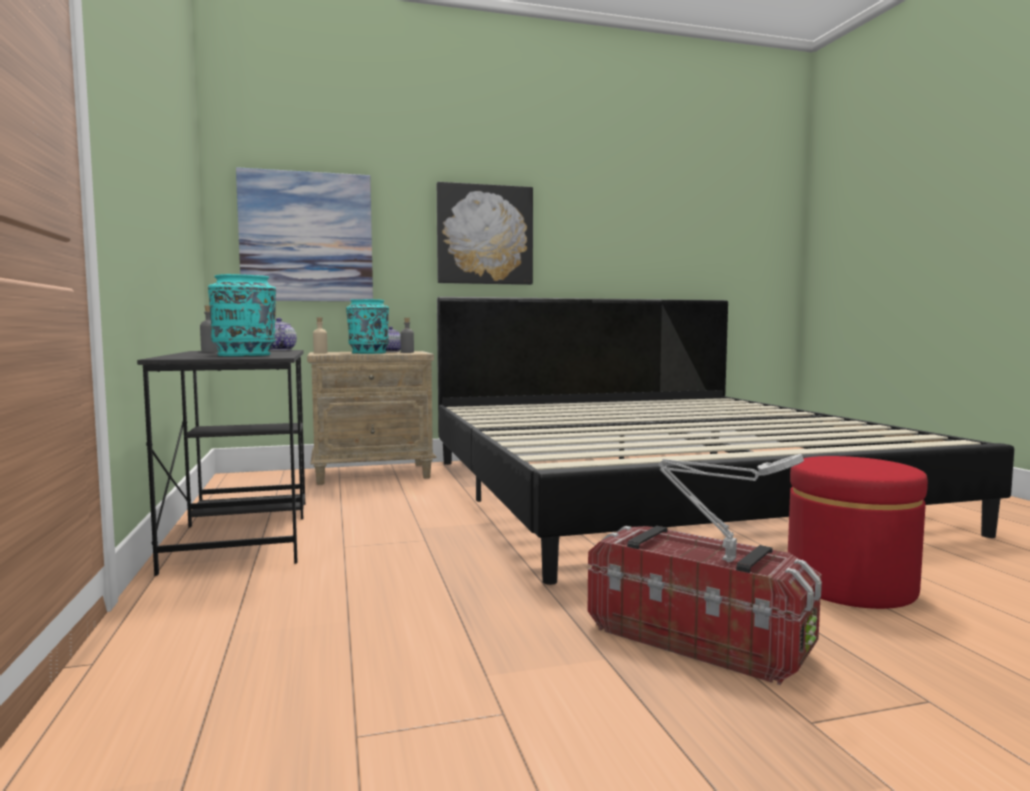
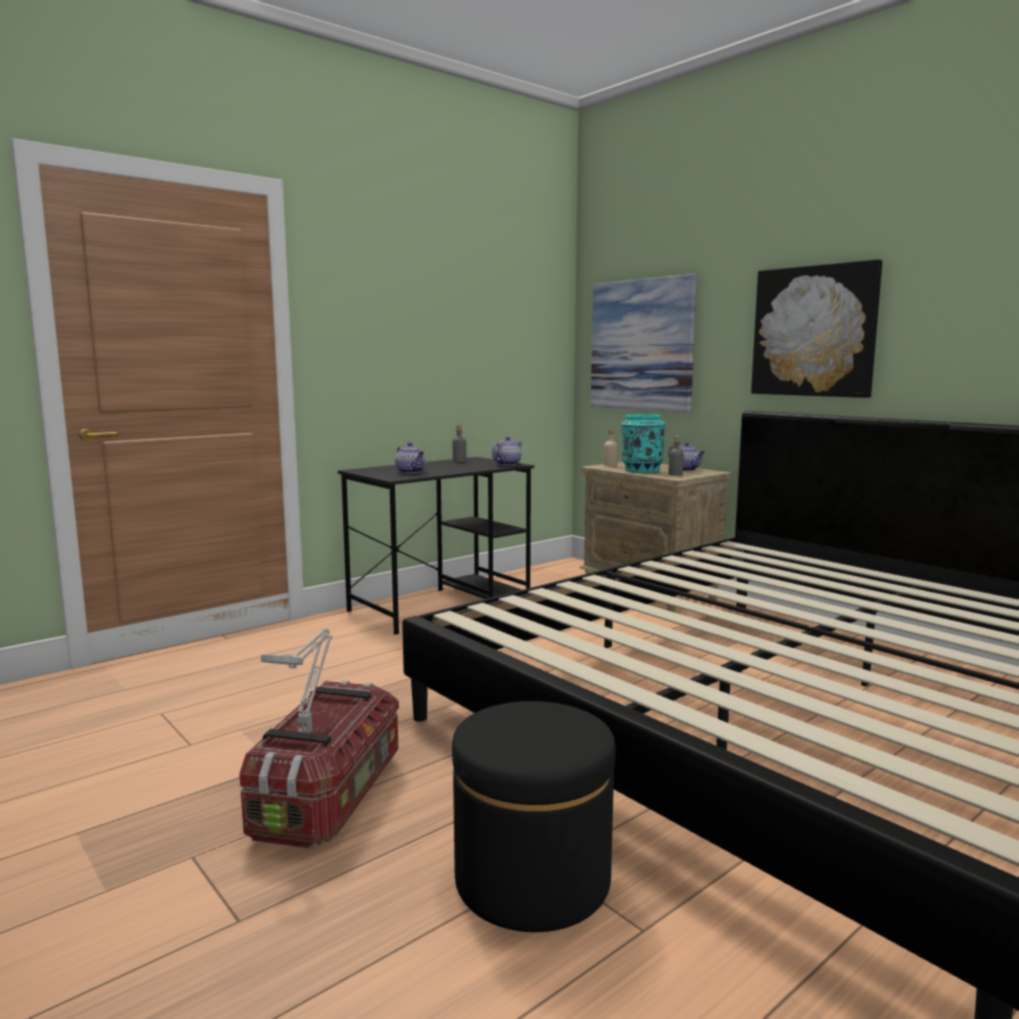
camera: 65 degrees right, 5 degrees up
turquoise vase [208,274,276,356] -> teapot [395,442,426,473]
red ottoman [788,456,928,609] -> black ottoman [452,701,615,932]

